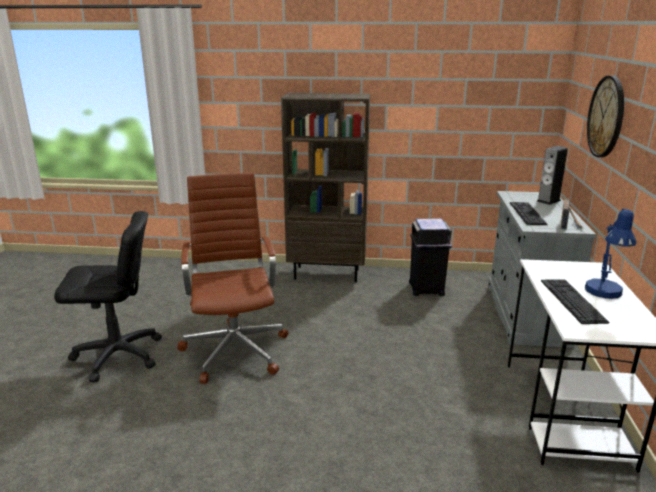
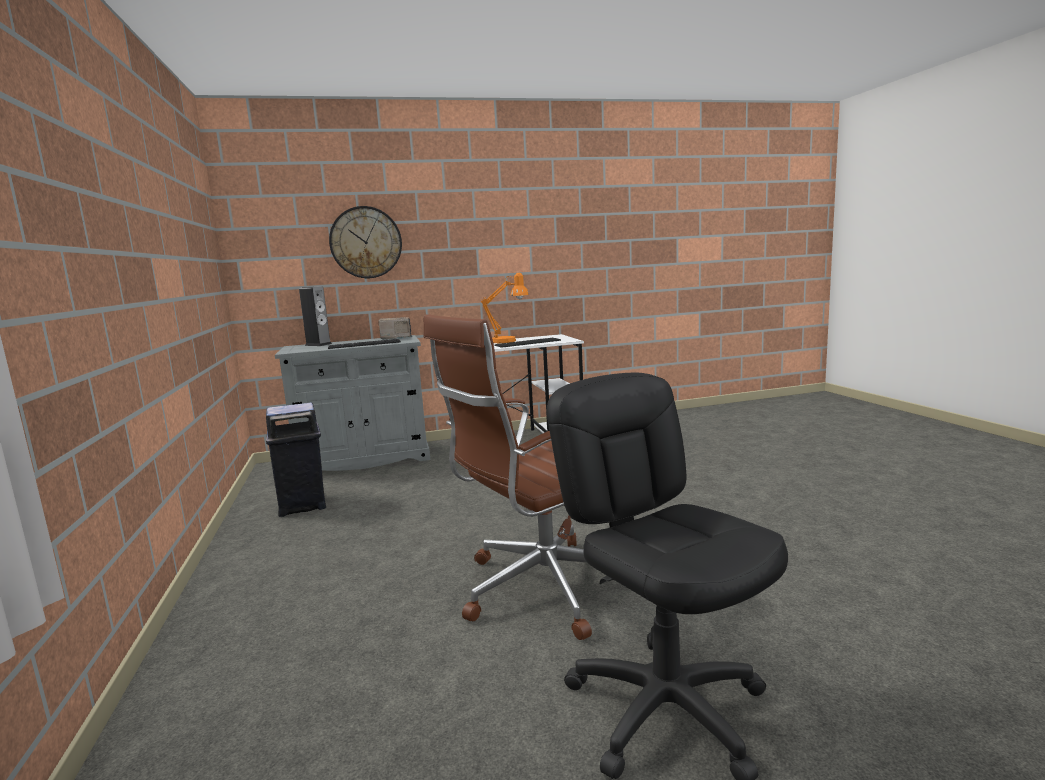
camera: 110 degrees left, 10 degrees down
brown bookcase [281,93,370,282] -> none
blue table lamp [585,209,636,299] -> orange table lamp [481,273,529,343]

